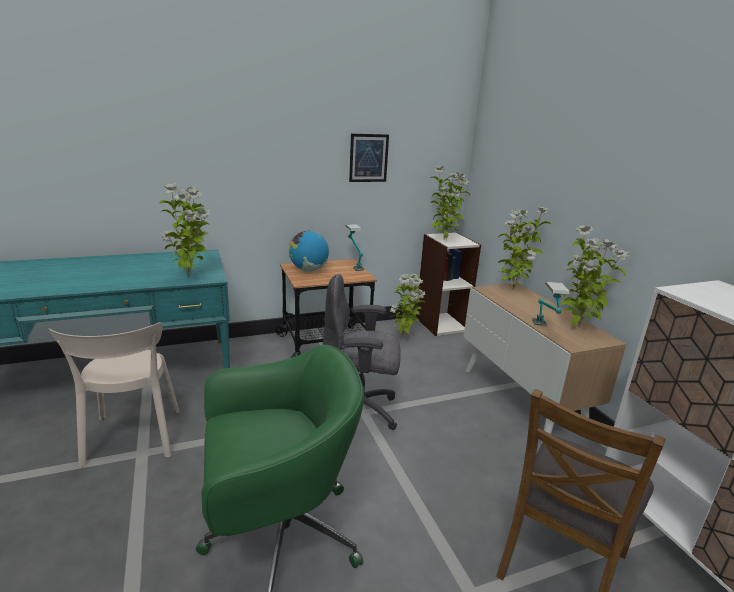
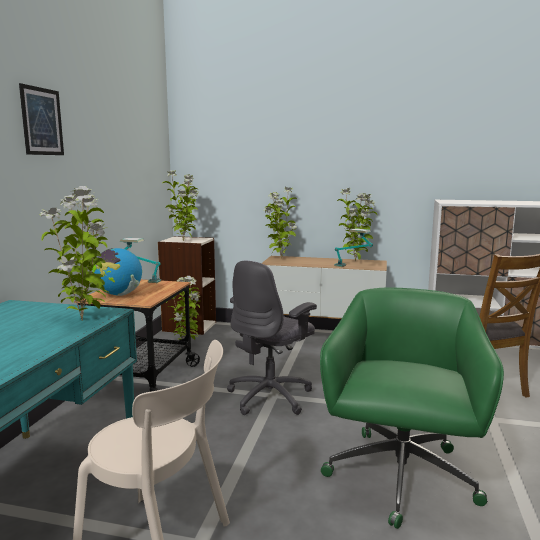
camera: 55 degrees left, 10 degrees down
picture [349,134,389,182] -> picture moved to [19,83,64,155]

